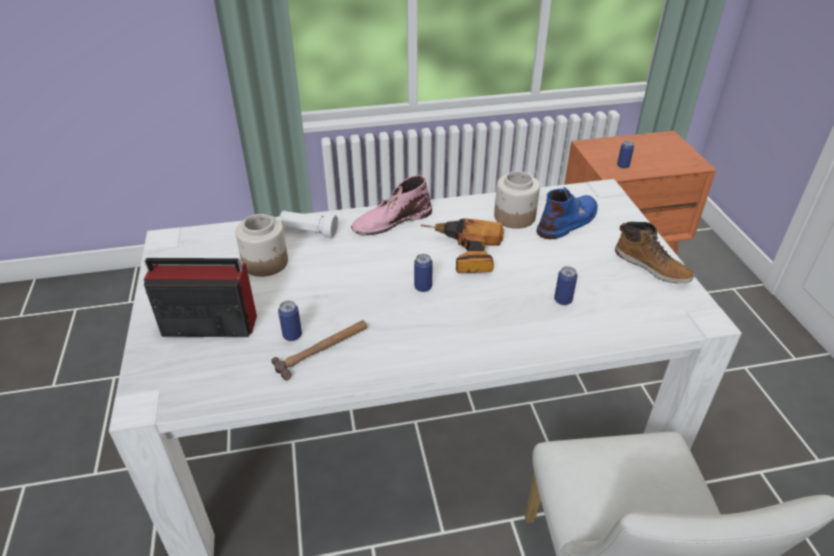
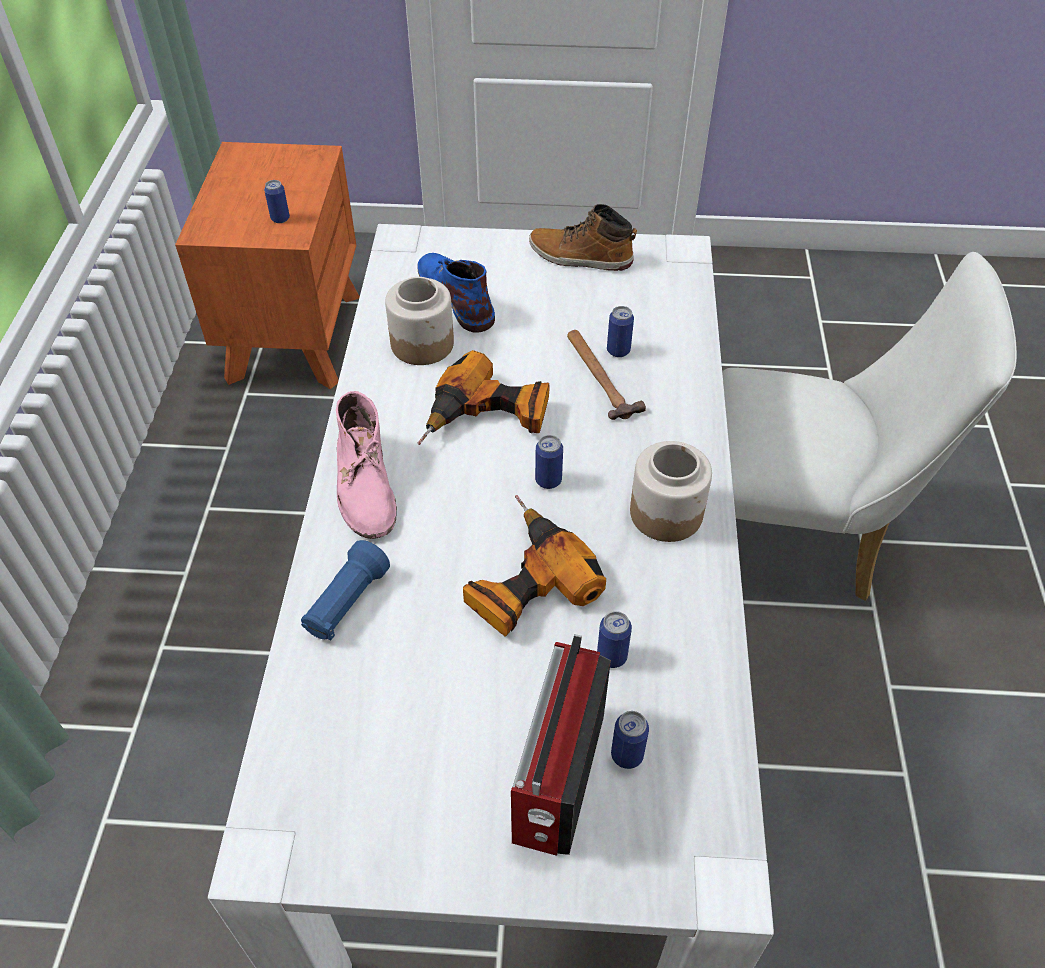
camera: 75 degrees left, 10 degrees up
jar [235,214,288,277] -> jar moved to [630,441,712,542]
hammer [271,320,367,381] -> hammer moved to [567,330,646,420]
white flashlight [279,211,338,238] -> blue flashlight [301,540,390,640]
boot [615,222,694,283] -> boot turned 135 degrees counterclockwise [529,204,637,271]
none -> power drill [463,495,606,637]
none -> can [611,711,649,769]

